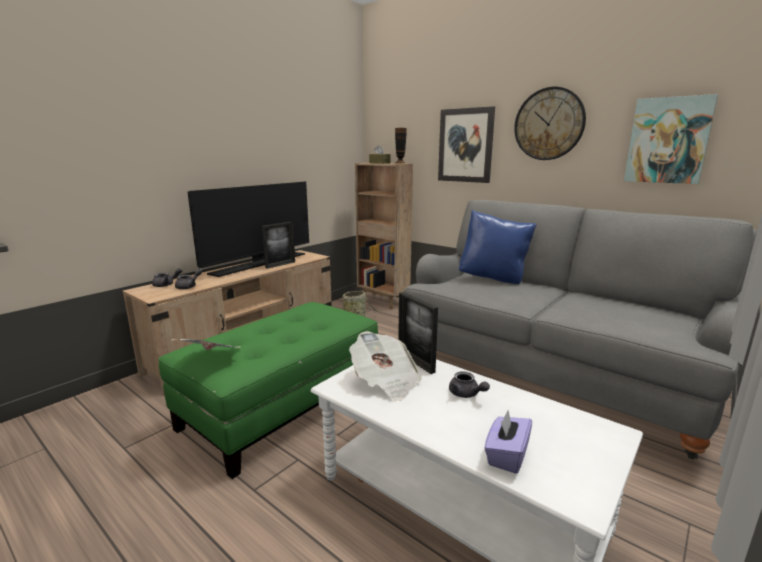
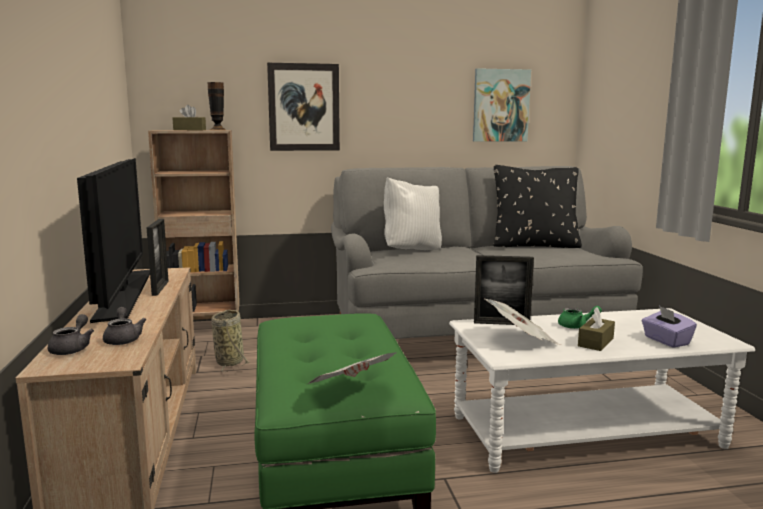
camera: 50 degrees left, 5 degrees down
grey teapot [449,371,490,398] -> green teapot [558,306,602,329]
blue pillow [459,210,537,284] -> white pillow [384,177,442,250]
wall clock [514,87,586,160] -> none
none -> black pillow [493,165,582,248]
none -> brown tissue box [578,307,615,351]

